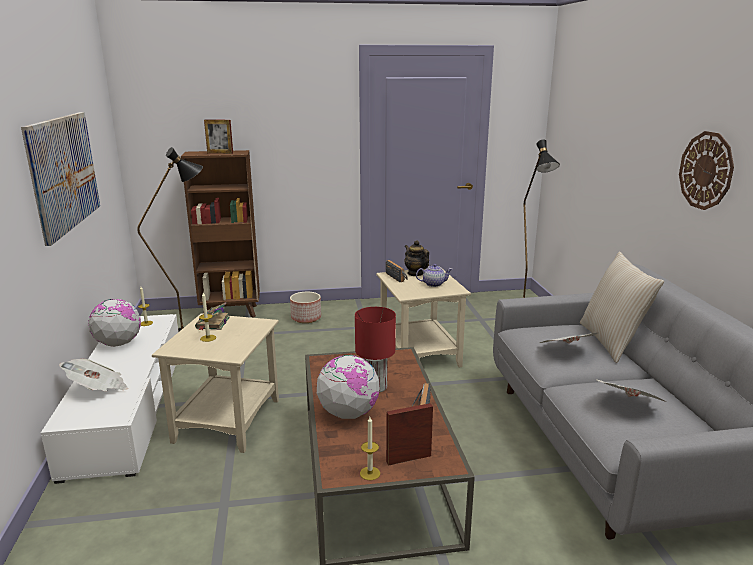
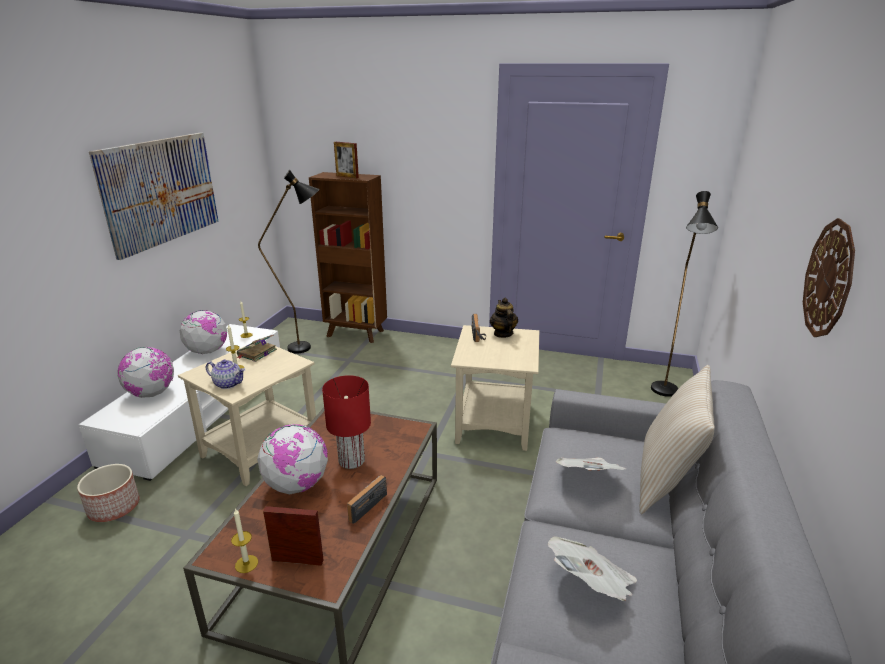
camera: 25 degrees right, 5 degrees up
newspaper [59,359,128,391] -> globe [117,347,174,398]
planter [290,292,321,323] -> planter moved to [77,464,139,522]
teapot [416,264,452,287] -> teapot moved to [206,360,245,389]

